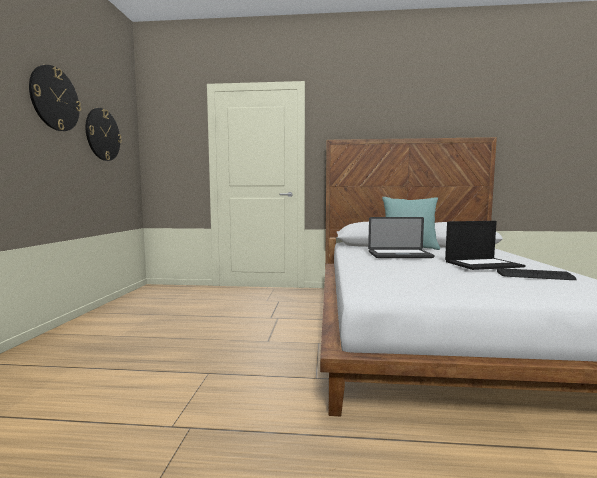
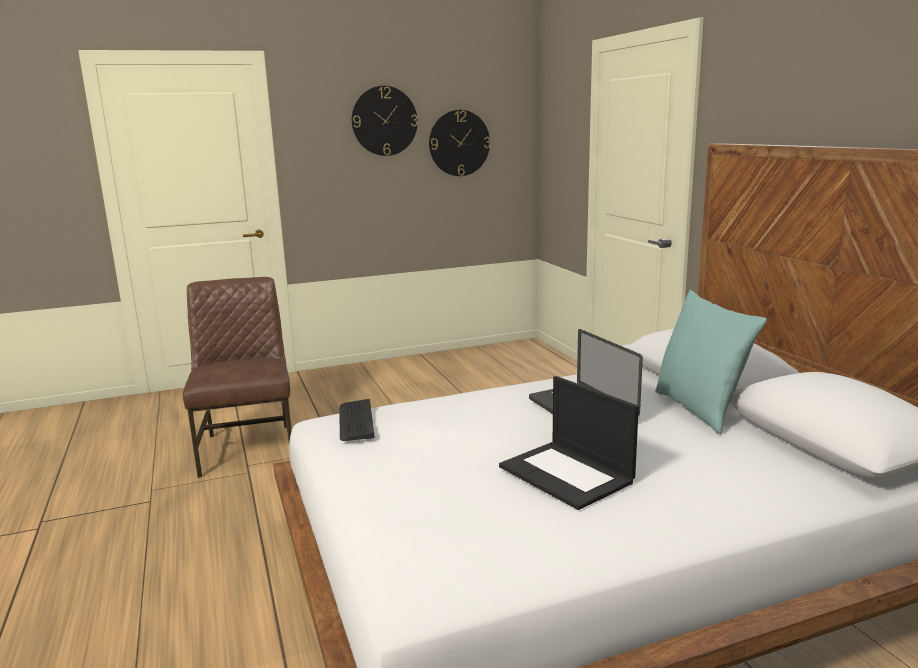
camera: 65 degrees right, 10 degrees up
keyboard [497,268,577,280] -> keyboard moved to [339,399,374,441]
none -> brown chair [183,277,292,478]

